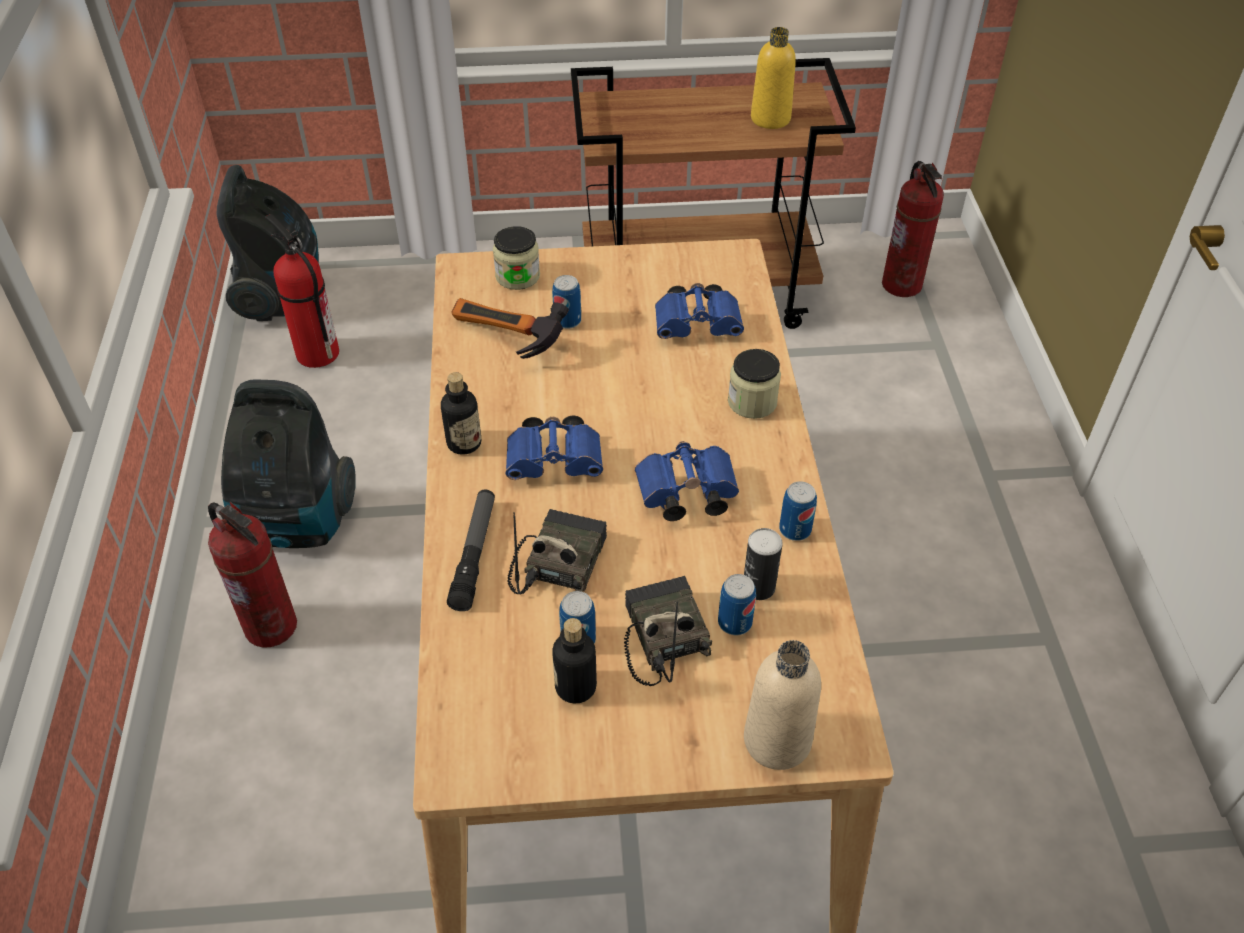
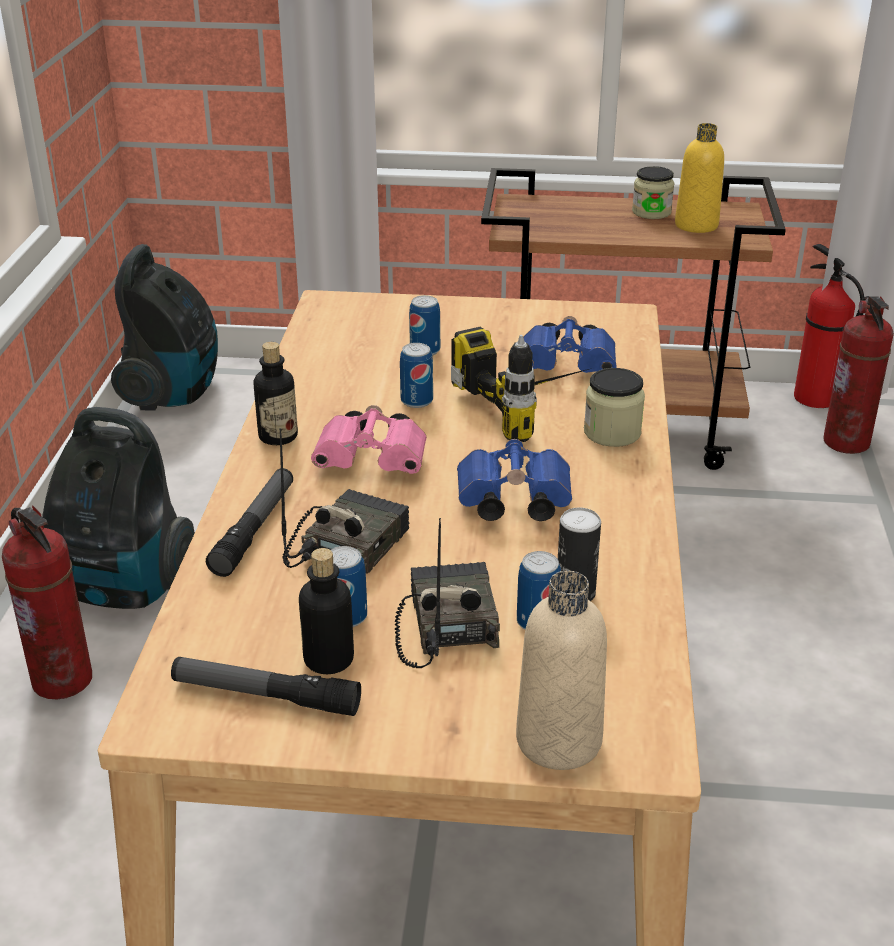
camera: 10 degrees right, 15 degrees down
fire extinguisher [265,214,339,368] -> fire extinguisher moved to [794,244,864,408]
hammer [451,298,569,359] -> none
jar [493,226,540,290] -> jar moved to [632,166,675,219]
blue binoculars [506,415,603,480] -> pink binoculars [311,405,427,474]
can [779,481,817,541] -> can moved to [400,343,433,408]
none -> flashlight [171,657,361,716]
none -> power drill [451,327,592,442]

